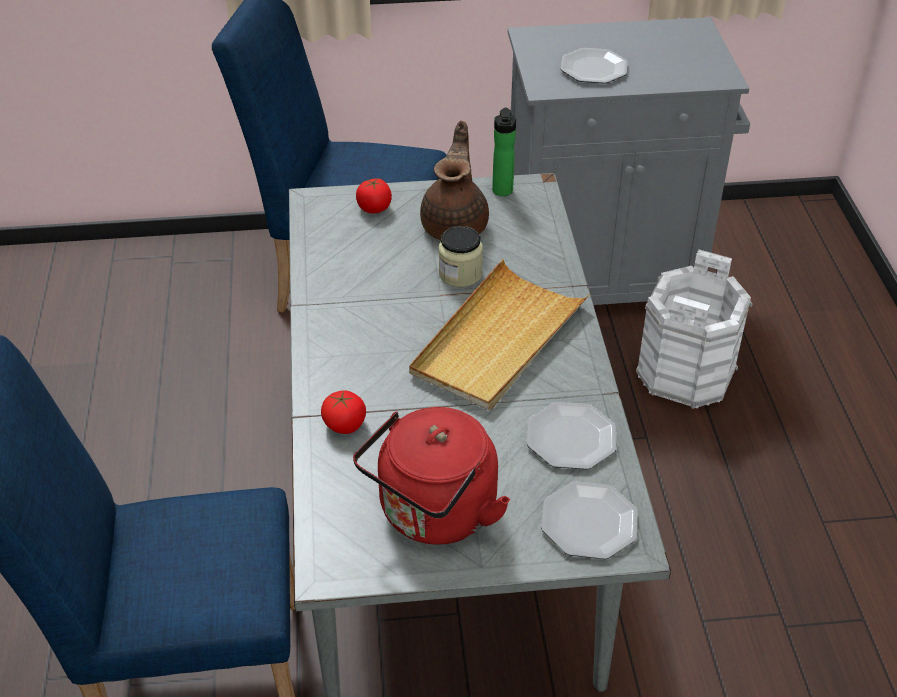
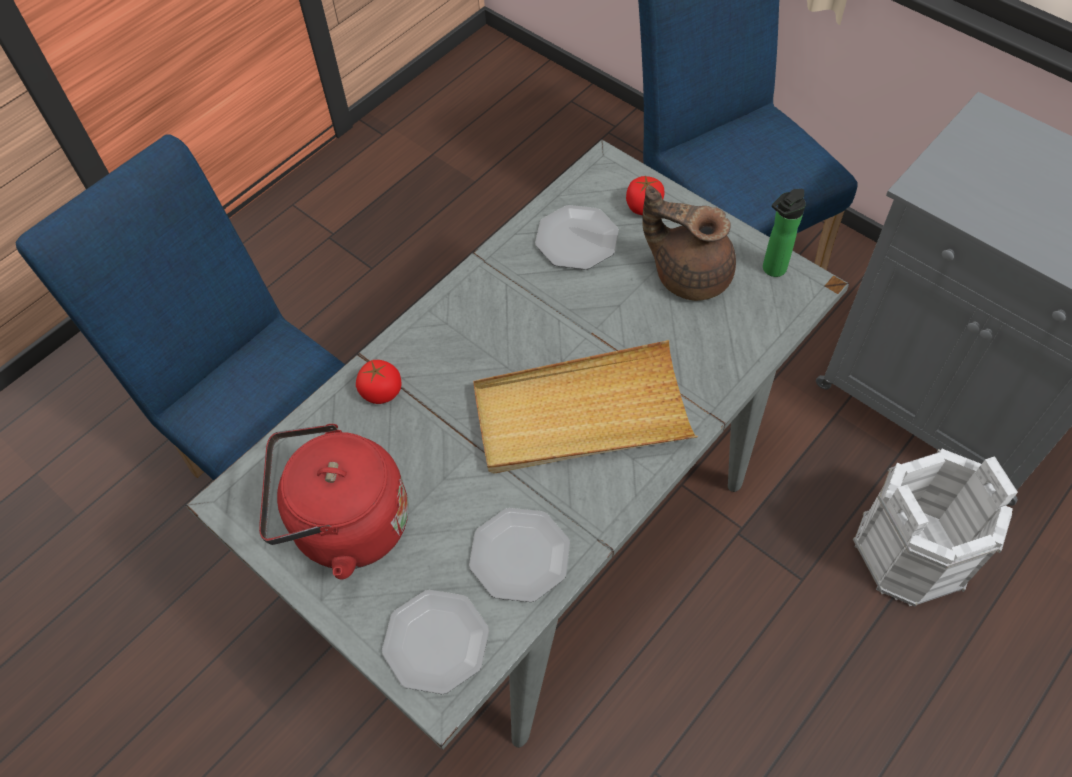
camera: 50 degrees right, 15 degrees up
brown teapot [420,121,489,240] -> brown teapot turned 120 degrees counterclockwise [642,185,736,301]
jar [439,226,483,287] -> none
plate [561,48,628,84] -> plate moved to [535,205,619,270]

